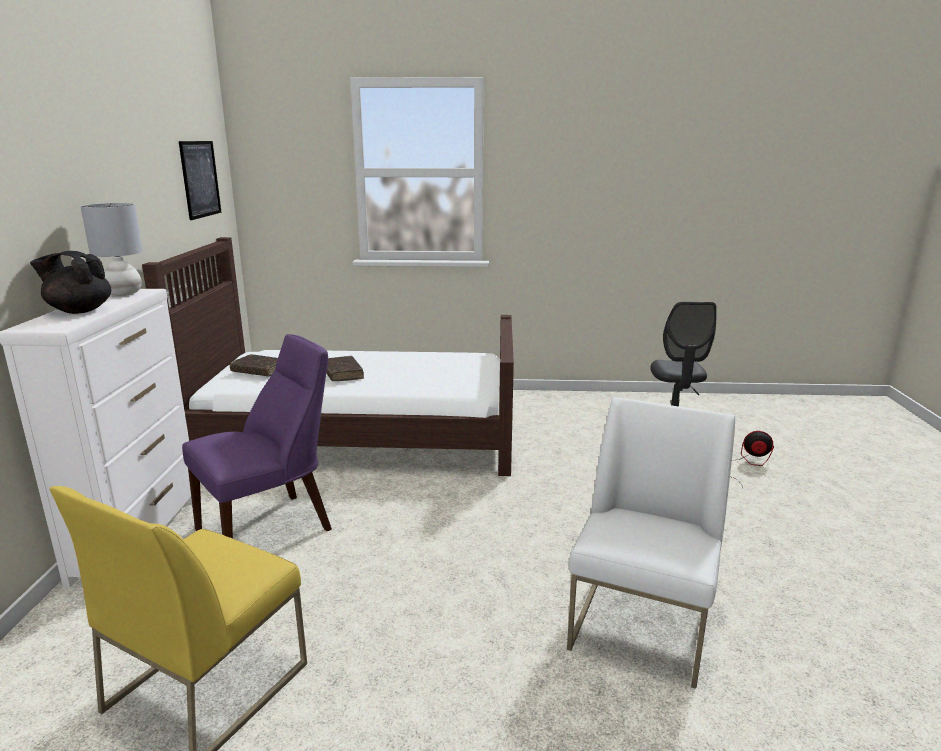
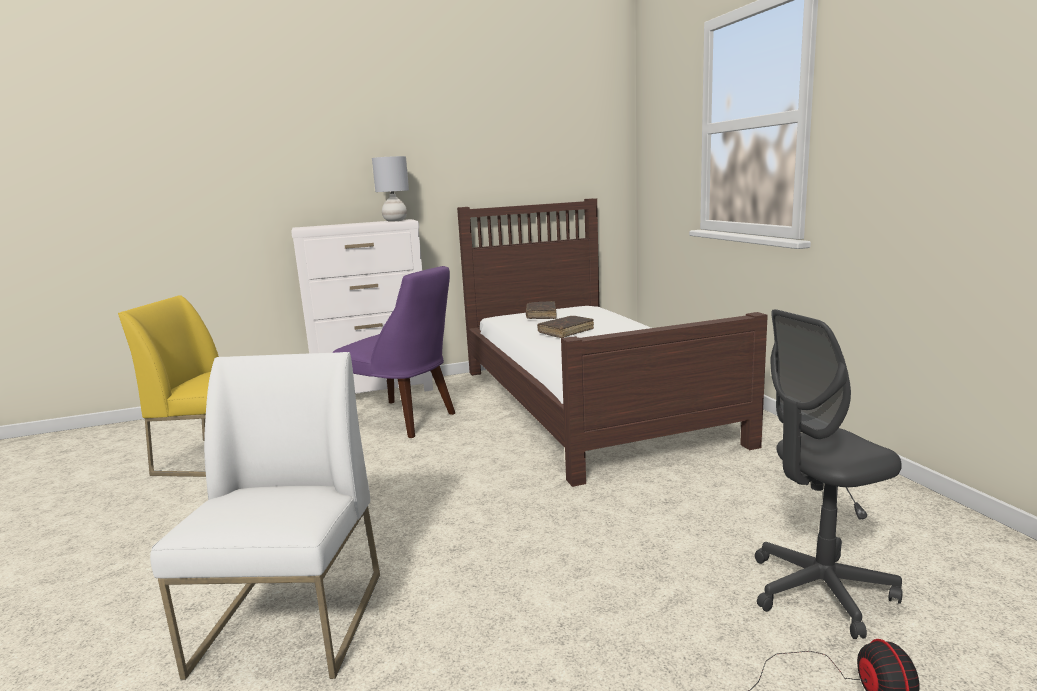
camera: 70 degrees right, 5 degrees down
black teapot [30,251,111,314] -> none
picture [179,141,221,220] -> none
white chair [567,397,735,688] -> white chair turned 90 degrees counterclockwise [150,352,380,680]

